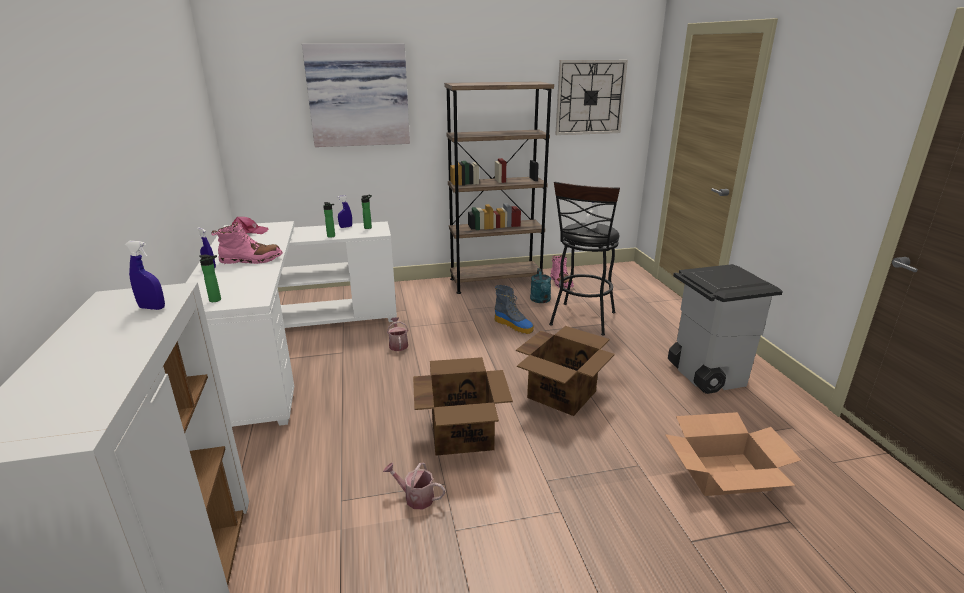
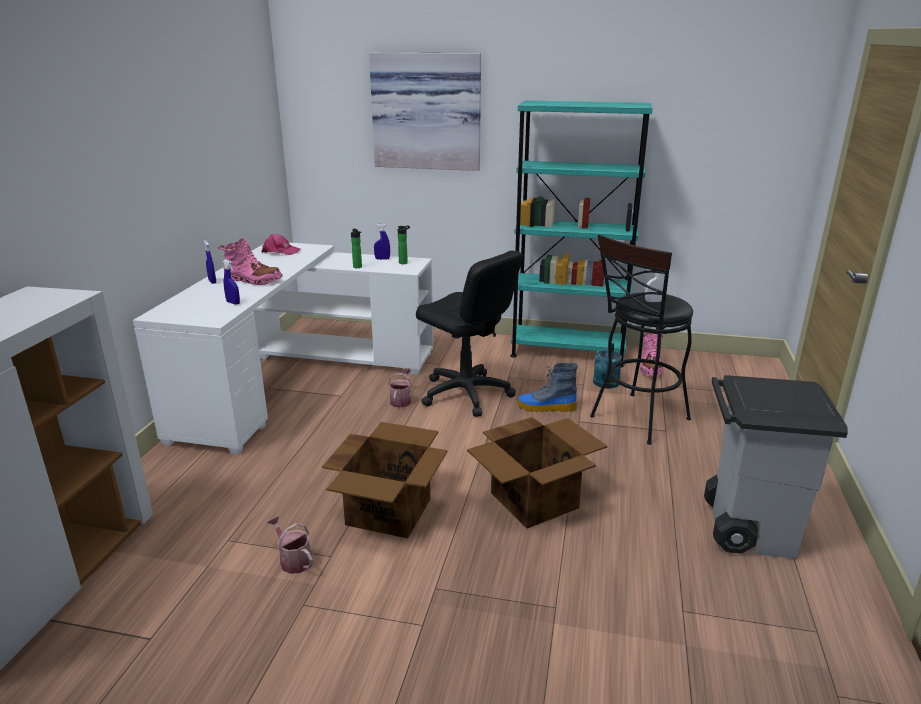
camera: 25 degrees right, 0 degrees up
blue spray bottle [125,241,165,310] -> blue spray bottle moved to [223,260,240,305]
bottle [199,254,221,302] -> none
brown bookcase [444,81,554,294] -> turquoise bookcase [511,101,652,367]
boot [495,285,534,334] -> boot turned 120 degrees clockwise [517,363,578,412]
wall clock [555,60,628,135] -> none
cardboard box [665,412,801,496] -> none
none -> black office chair [416,250,523,417]

